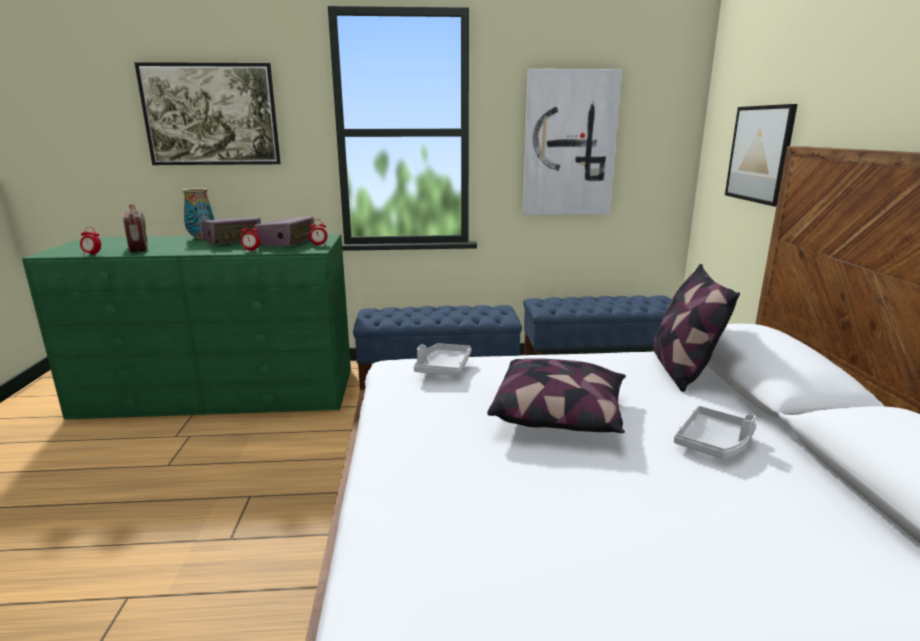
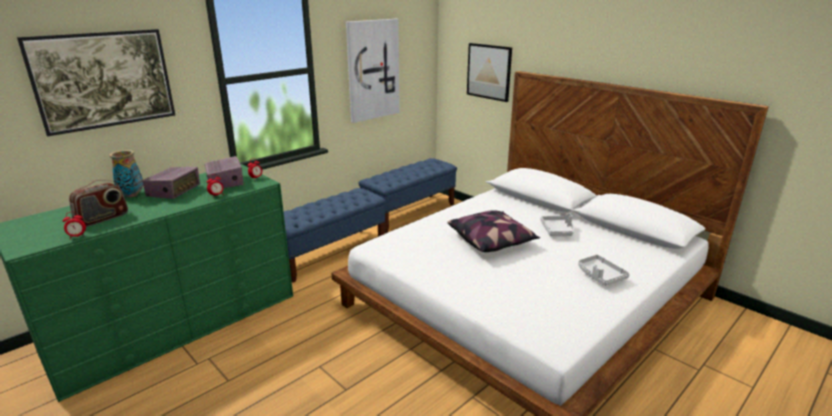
camera: 40 degrees left, 5 degrees up
radio [123,204,148,252] -> radio turned 105 degrees clockwise [69,180,128,227]
grey tray [414,343,471,376] -> grey tray moved to [578,255,630,286]
pillow [653,264,740,392] -> none

